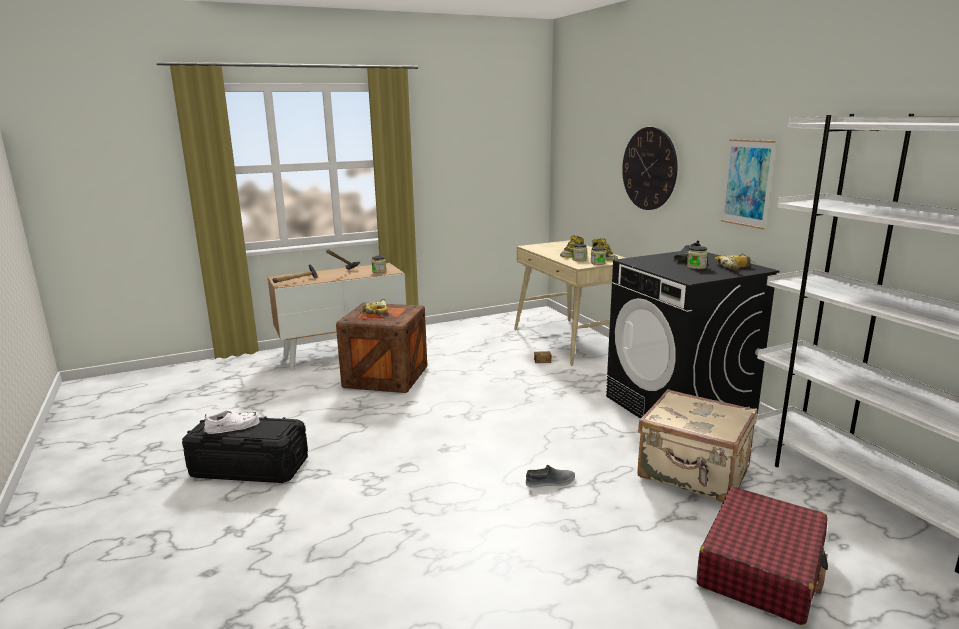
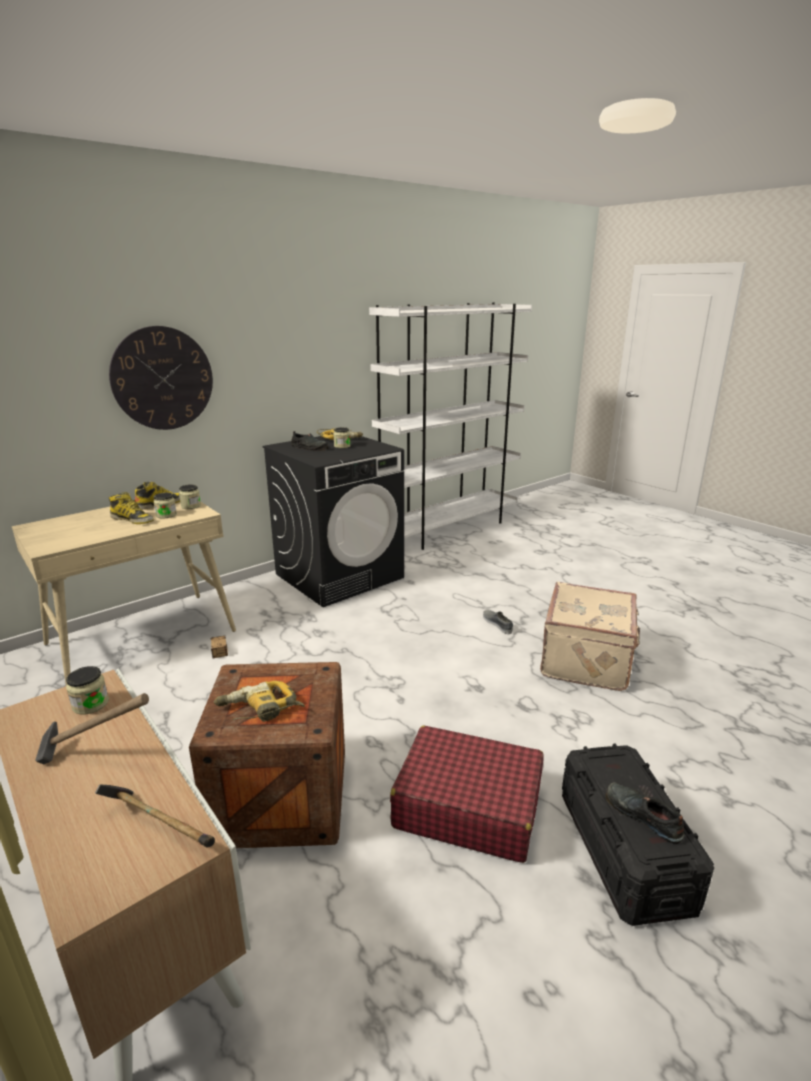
camera: 105 degrees left, 5 degrees up
white shoe [203,410,260,434] -> black shoe [605,782,684,844]
beige suitcase [637,389,758,502] -> beige suitcase moved to [540,582,640,691]
red suitcase [697,487,828,625] -> red suitcase moved to [390,726,543,863]
picture [721,139,775,229] -> none

